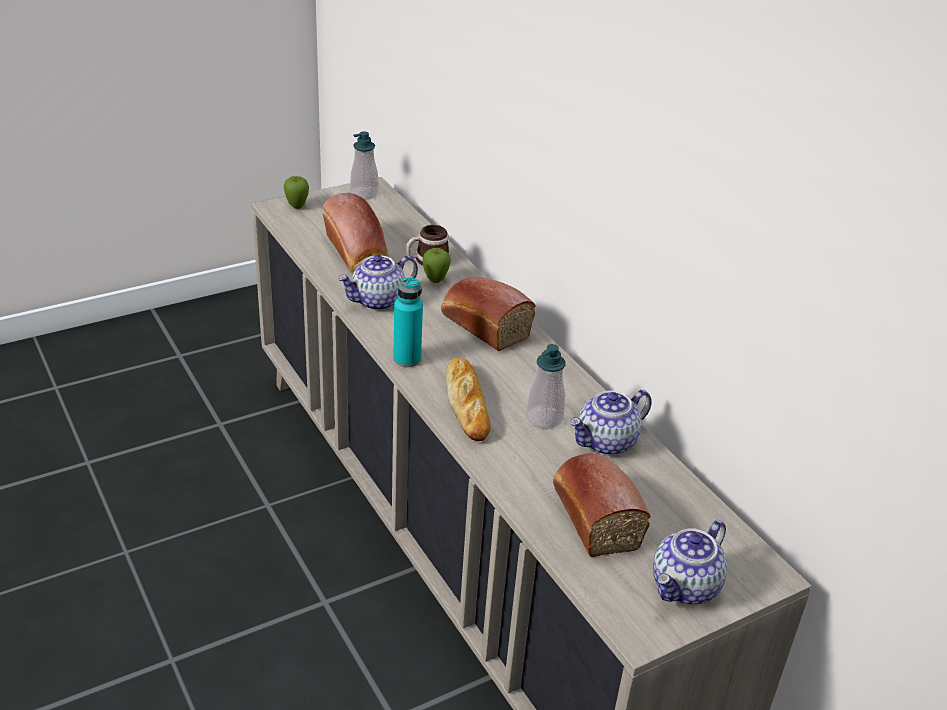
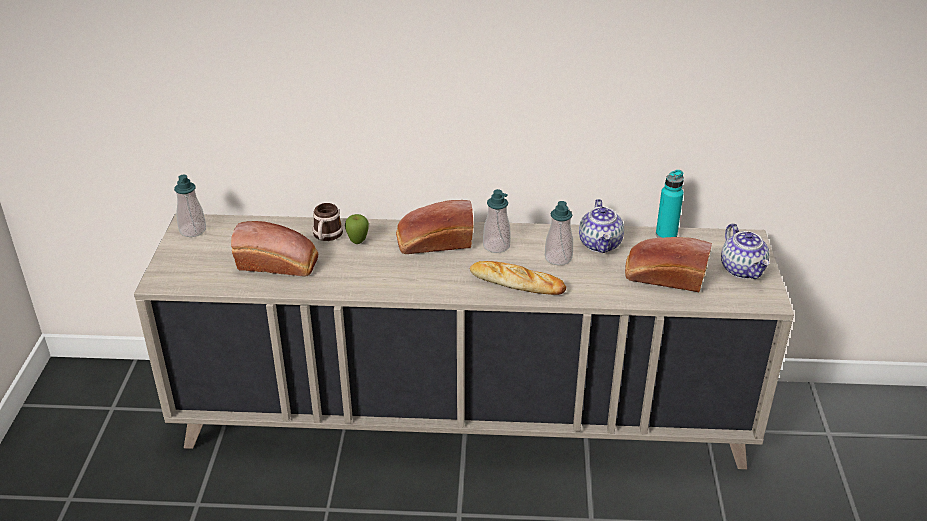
camera: 55 degrees left, 0 degrees up
apple [283,176,309,209] -> none
teapot [337,255,418,311] -> none
turquoise bottle [393,277,423,367] -> turquoise bottle moved to [656,170,684,238]
none -> soap dispenser [483,189,511,253]

